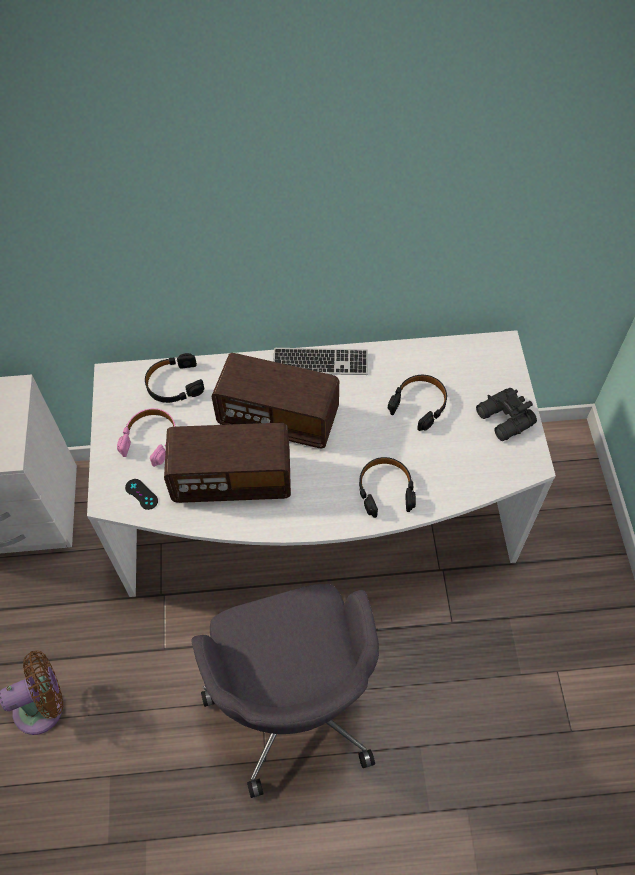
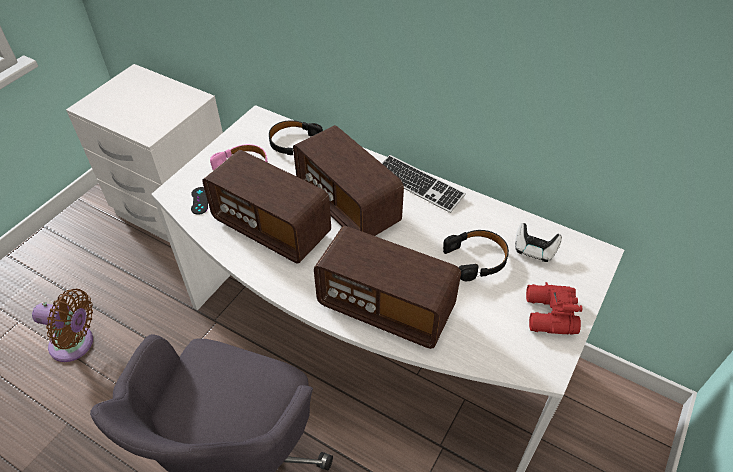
camera: 35 degrees right, 10 degrees down
black headphones [359,457,416,518] -> radio [314,226,461,349]
black binoculars [476,388,537,441] -> red binoculars [526,282,582,335]
none -> game controller [515,223,562,262]

